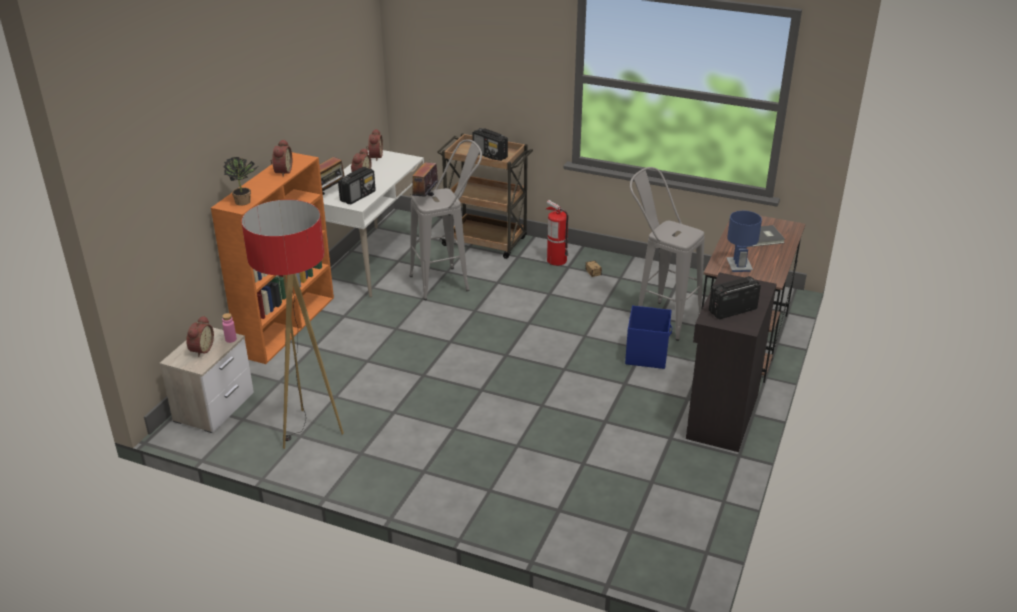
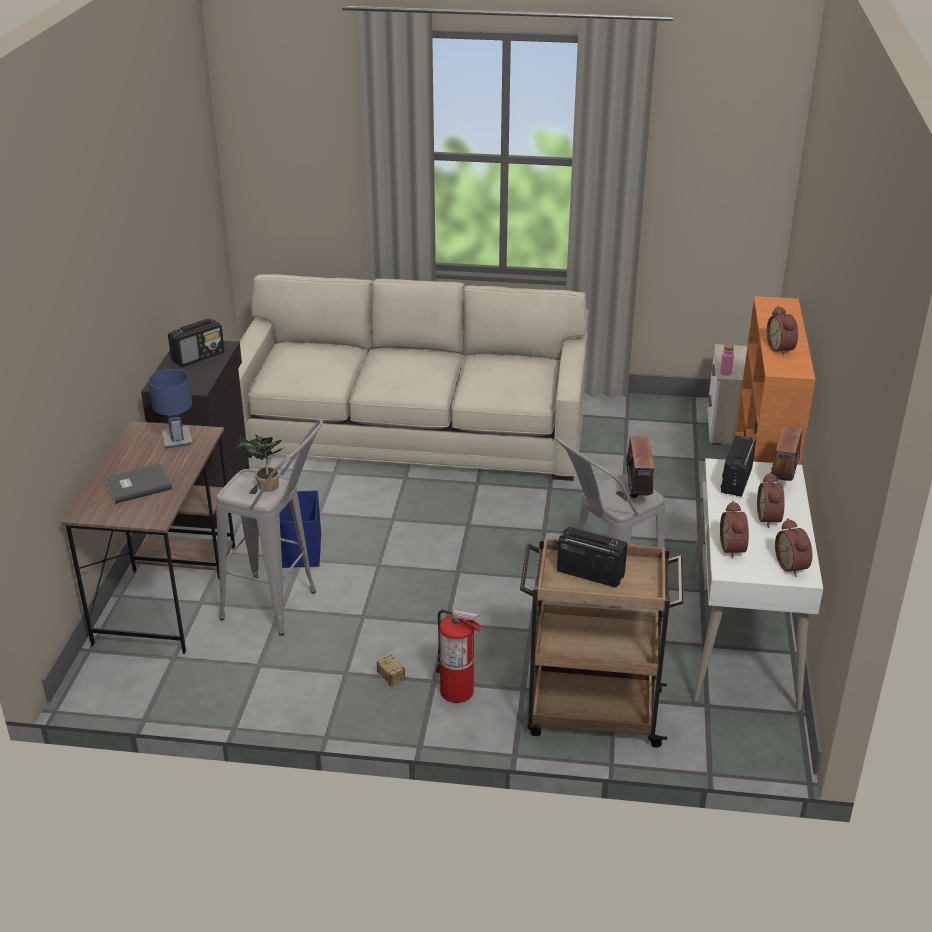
camera: 165 degrees right, 0 degrees up
alarm clock [186,316,214,357] -> alarm clock moved to [720,501,749,559]
potted plant [223,157,258,206] -> potted plant moved to [236,434,283,492]
floor lamp [241,200,344,449] -> none
none -> beige sofa [238,274,589,481]

